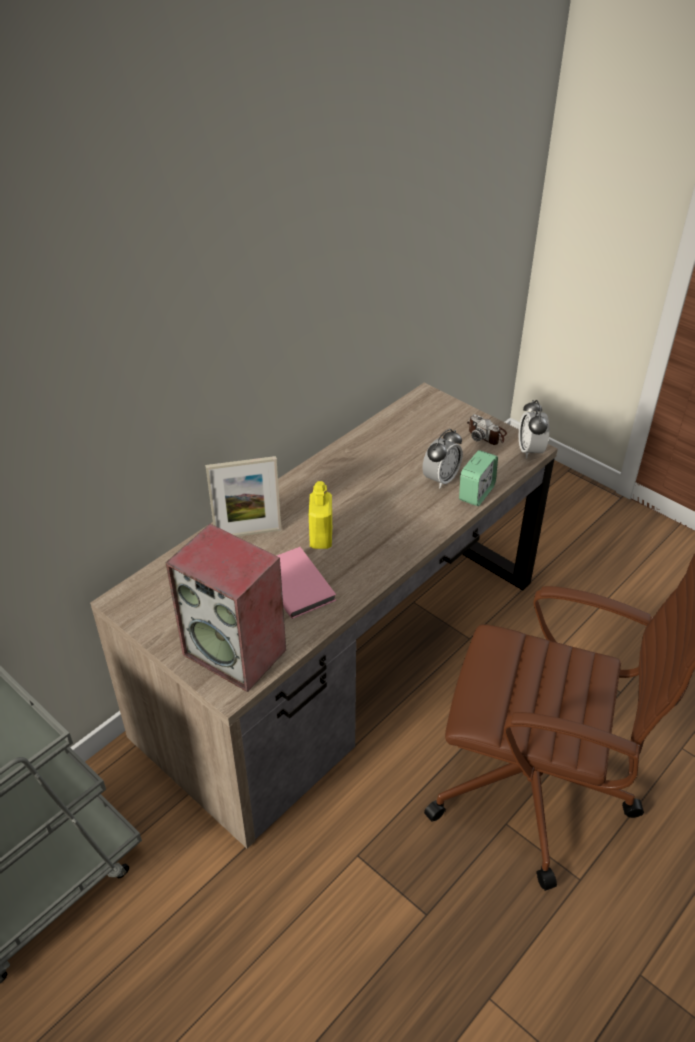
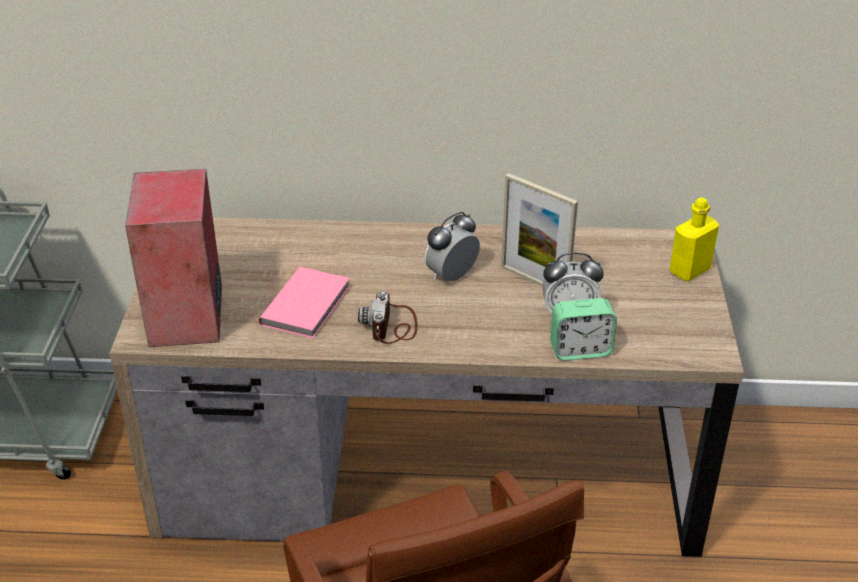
camera: 50 degrees right, 5 degrees down
picture frame [205,456,281,537] -> picture frame moved to [501,173,578,286]
yellow bottle [309,481,332,549] -> yellow bottle moved to [670,197,719,281]
camera [467,414,507,445] -> camera moved to [358,290,418,344]
alarm clock [519,400,549,459] -> alarm clock moved to [425,212,480,282]

